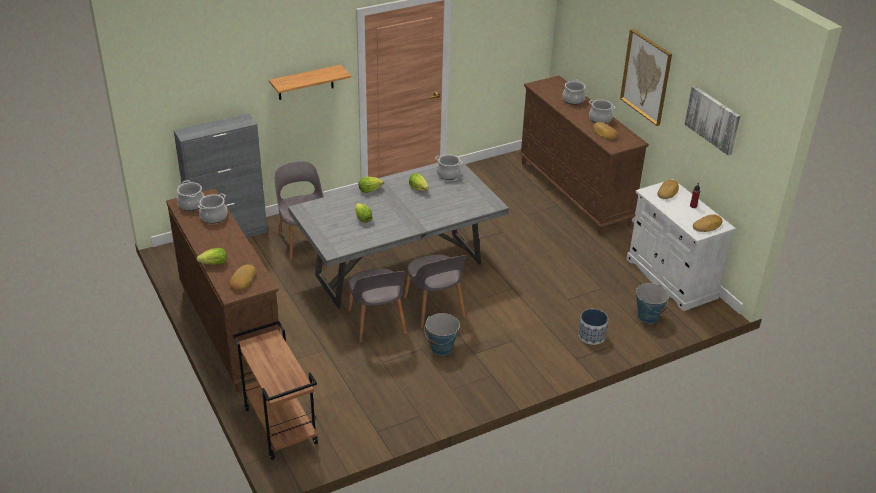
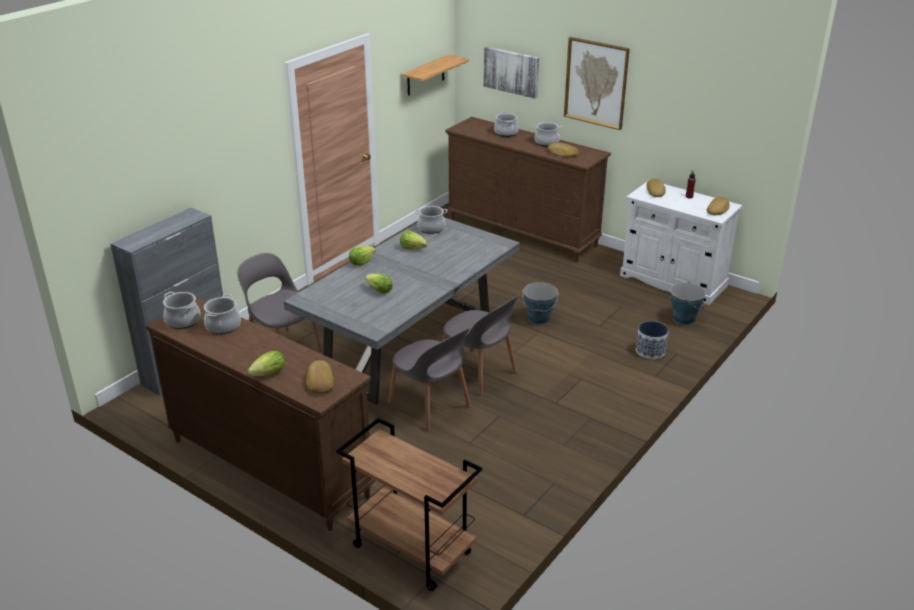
camera: 25 degrees left, 5 degrees down
shelf [269,65,351,100] -> shelf moved to [402,55,469,96]
bucket [425,313,460,356] -> bucket moved to [522,282,559,325]
picture [685,86,740,156] -> picture moved to [483,47,539,99]

